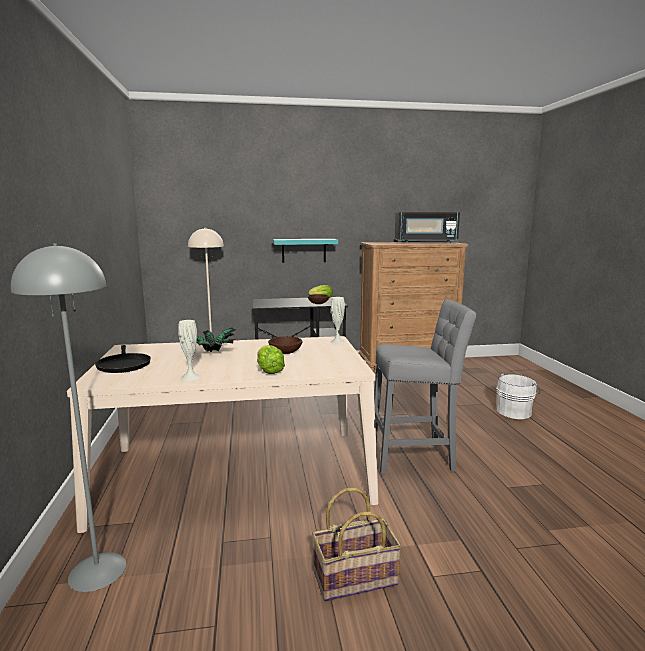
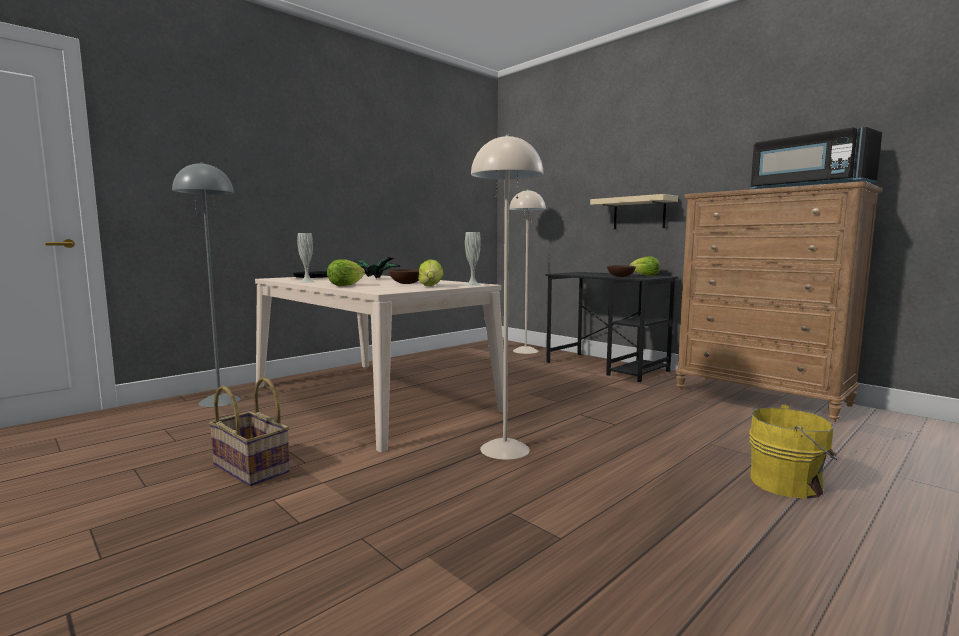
camera: 55 degrees right, 5 degrees down
turquoise shelf [273,239,338,263] -> beige shelf [590,194,678,229]
grey stool [374,299,476,473] -> beige floor lamp [471,135,544,460]
white bucket [497,373,540,419] -> yellow bucket [749,404,837,498]
none -> lettuce [418,259,444,286]

